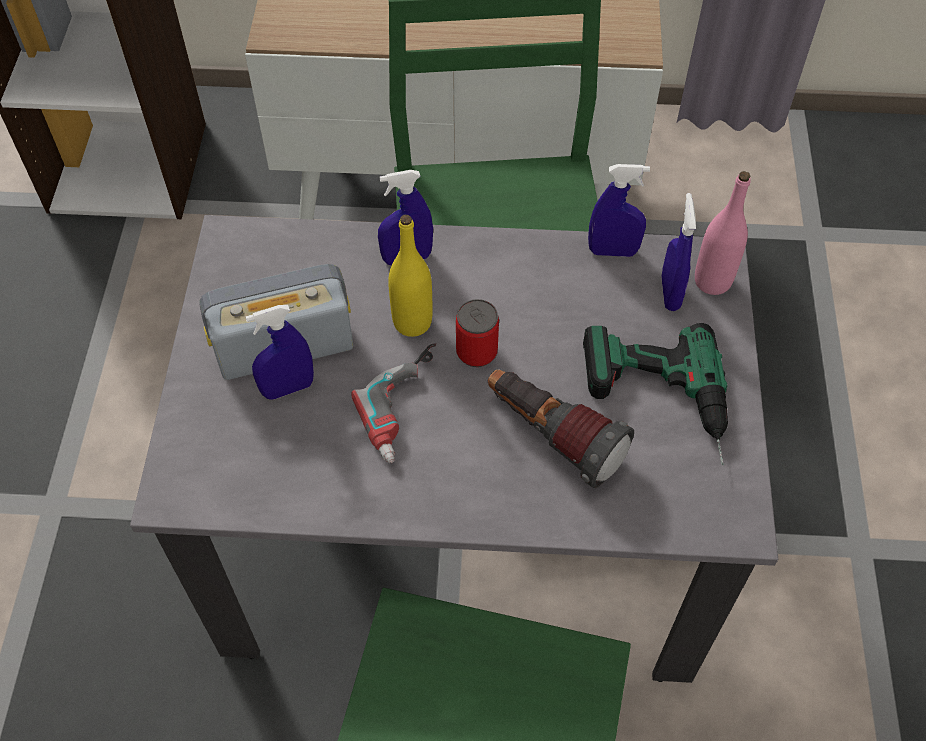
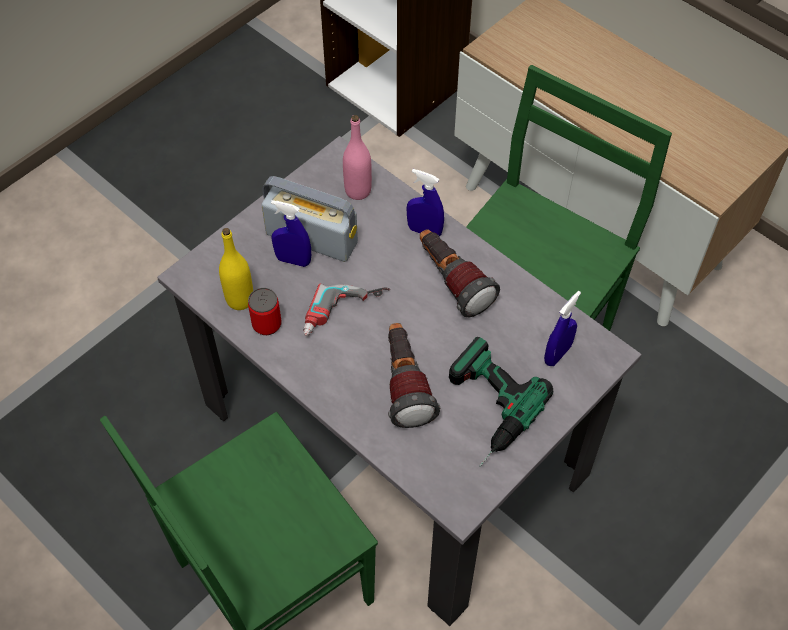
camera: 40 degrees right, 0 degrees up
yellow bottle [388,215,433,337] -> yellow bottle moved to [219,228,253,310]
can [456,299,499,367] -> can moved to [248,288,282,335]
blue spray bottle [588,164,650,257] -> none
pink bottle [695,171,751,295] -> pink bottle moved to [343,115,372,200]
none -> flashlight [420,229,500,318]

